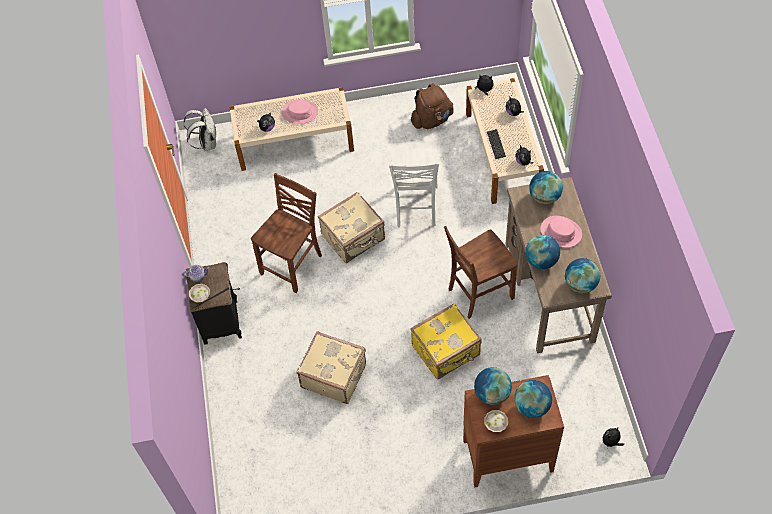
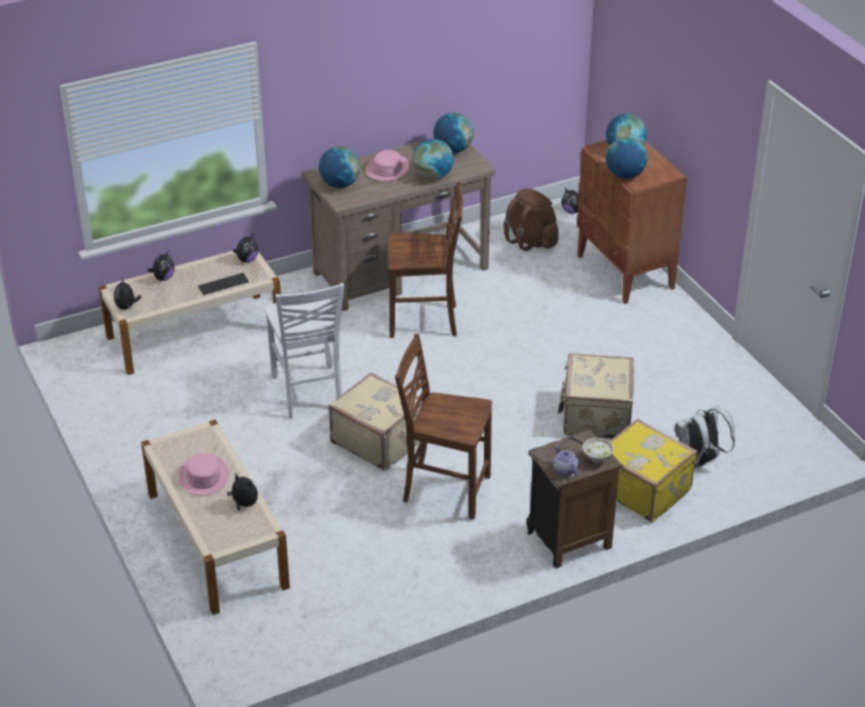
camera: 110 degrees left, 20 degrees down
white backpack [183,108,216,151] -> white backpack moved to [675,405,735,468]
white chair [389,148,439,227] -> white chair turned 90 degrees clockwise [264,283,344,419]
yellow suitcase [410,303,482,380] -> yellow suitcase moved to [610,419,698,522]
brown backpack [411,83,454,129] -> brown backpack moved to [503,189,559,251]
brown chair [444,226,517,319] -> brown chair turned 45 degrees counterclockwise [388,182,463,338]
white bowl [484,410,508,432] -> none

